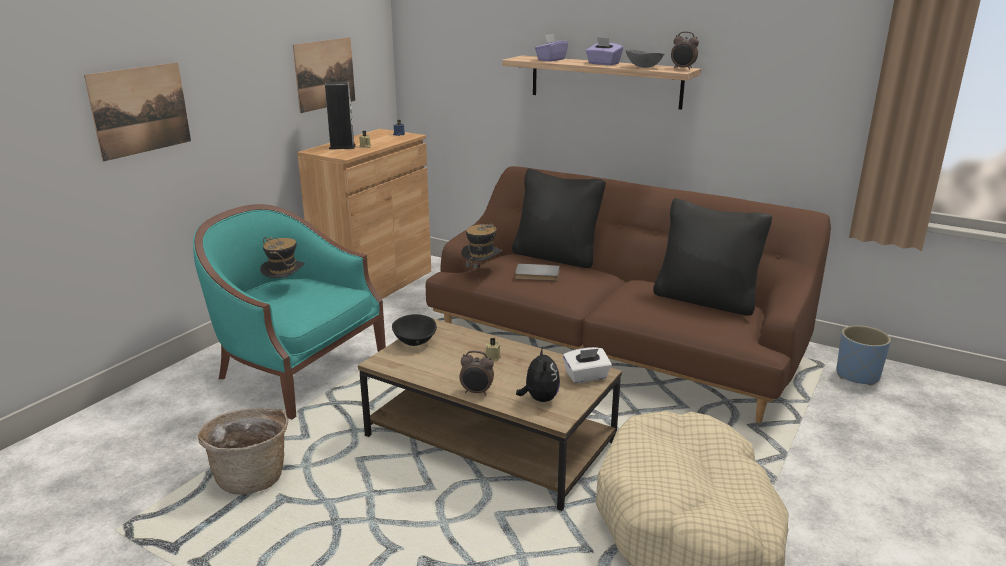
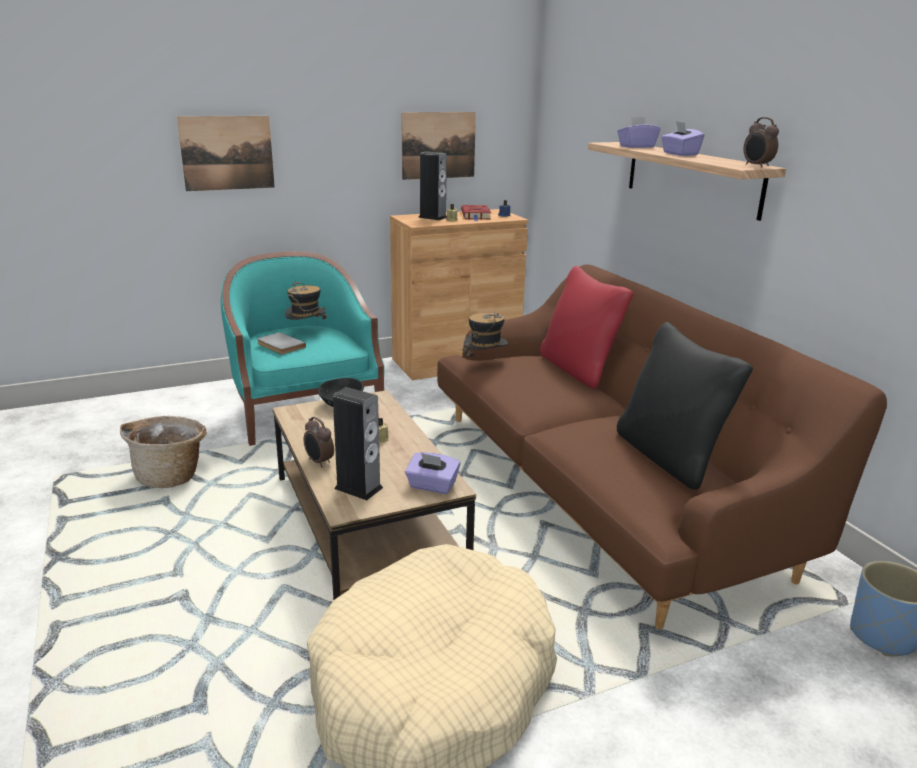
camera: 35 degrees right, 0 degrees up
black pillow [512,169,606,268] -> red pillow [540,266,633,389]
grey book [515,263,560,281] -> grey book moved to [257,332,306,355]
plush toy [516,347,560,402] -> speaker [333,387,383,500]
white tissue box [563,347,612,383] -> purple tissue box [405,452,460,494]
grey bowl [626,49,664,68] -> none
none -> red book [461,205,491,221]

